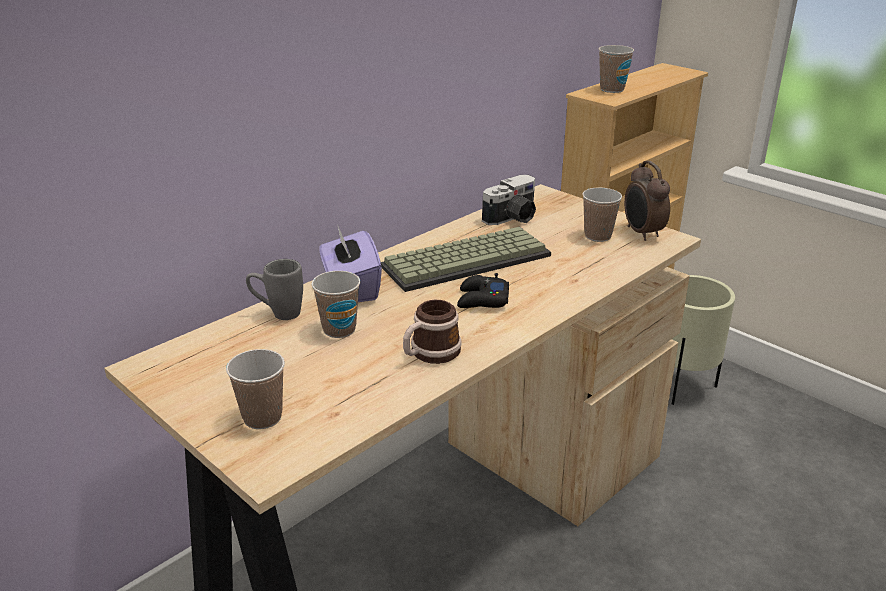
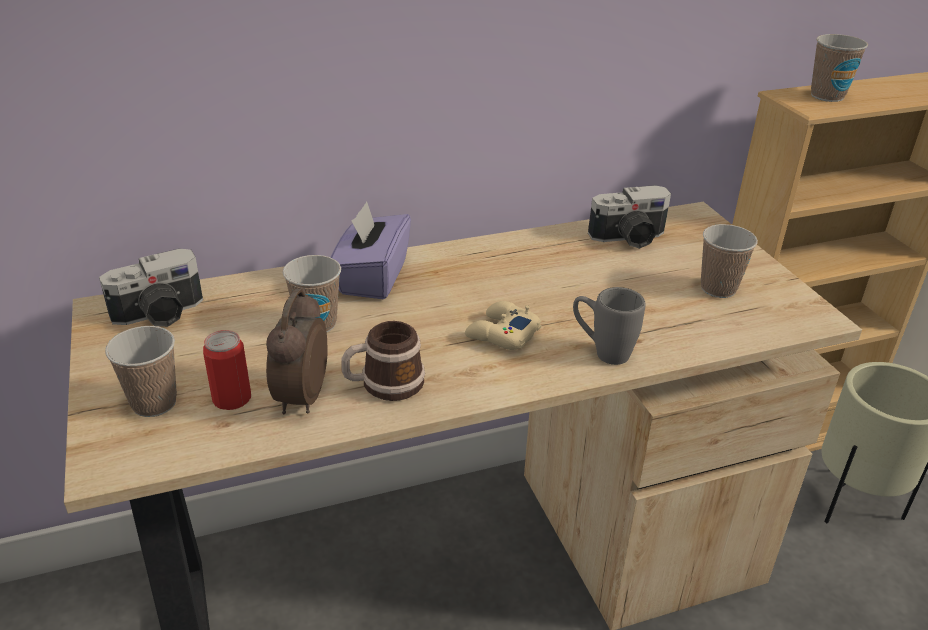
camera: 25 degrees right, 5 degrees up
grey mug [246,259,303,320] -> grey mug moved to [573,287,646,365]
keyboard [381,227,551,292] -> none
black game controller [457,273,509,308] -> beige game controller [465,301,542,350]
alarm clock [624,161,670,241] -> alarm clock moved to [266,289,328,414]
none -> camera [99,249,203,327]
none -> can [203,330,251,410]

